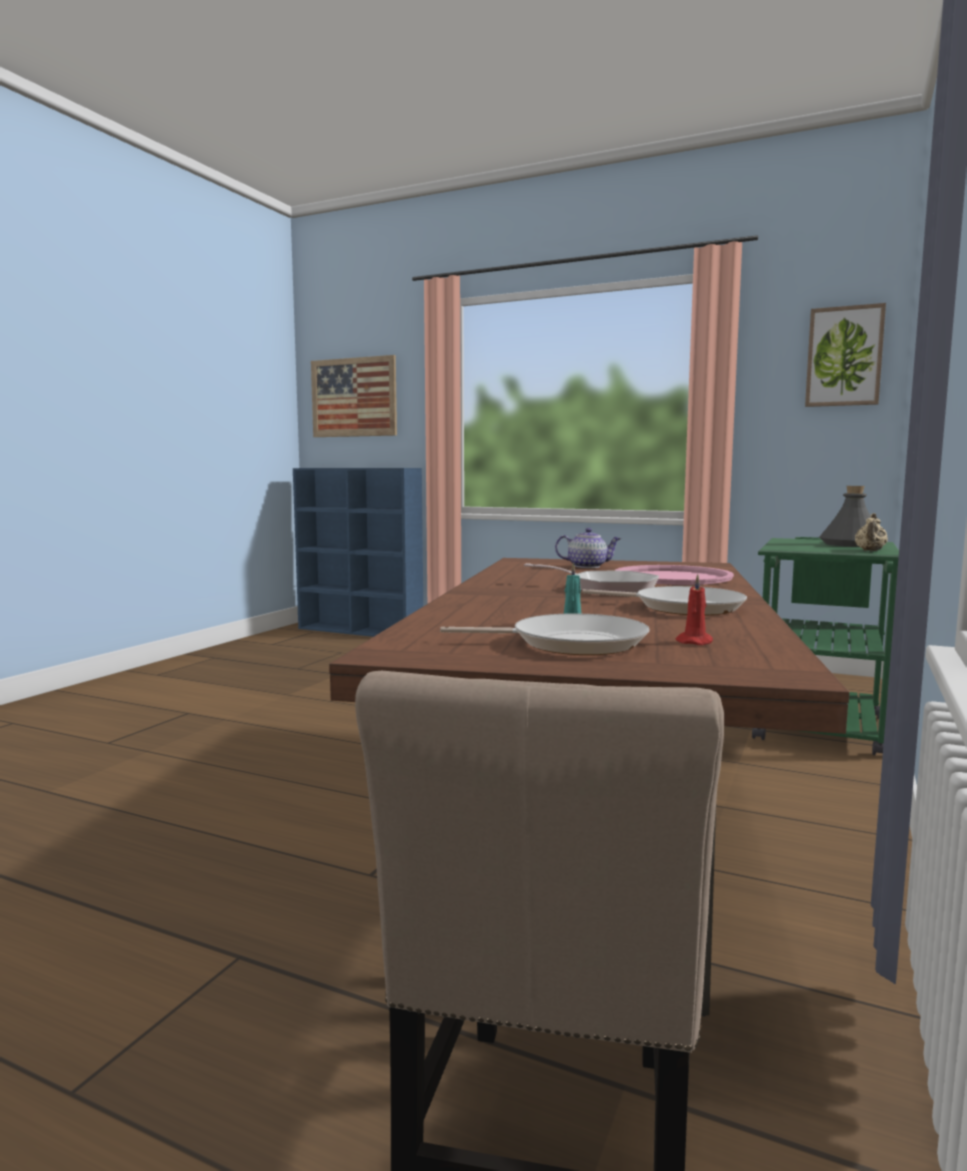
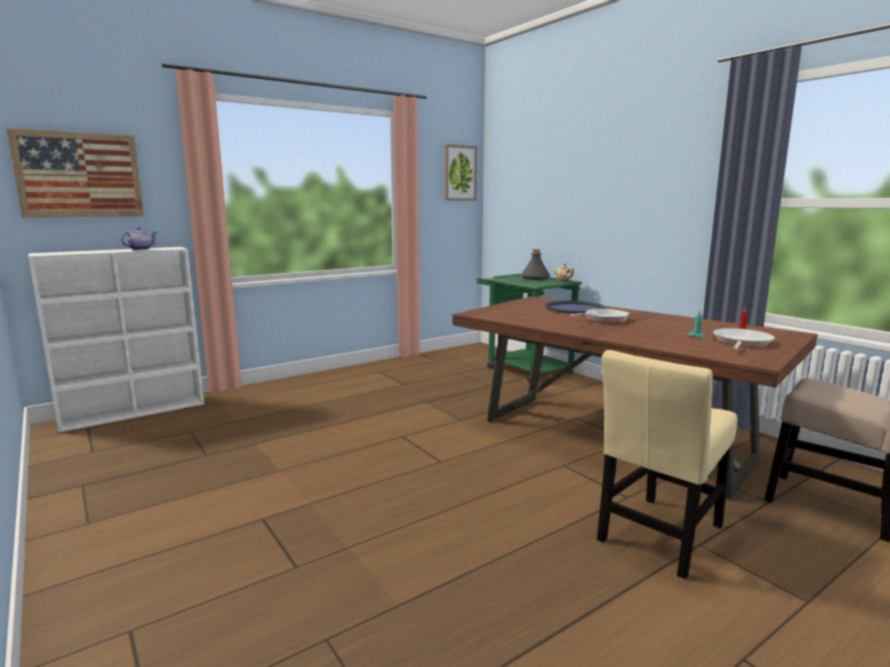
camera: 60 degrees left, 5 degrees up
blue bookcase [293,468,423,637] -> white bookcase [28,247,204,432]
teapot [555,528,621,568] -> teapot moved to [121,227,157,250]
frying pan [582,586,747,615] -> none
pink tray [615,565,734,585] -> blue tray [545,301,605,314]
none -> beige chair [597,350,737,579]

